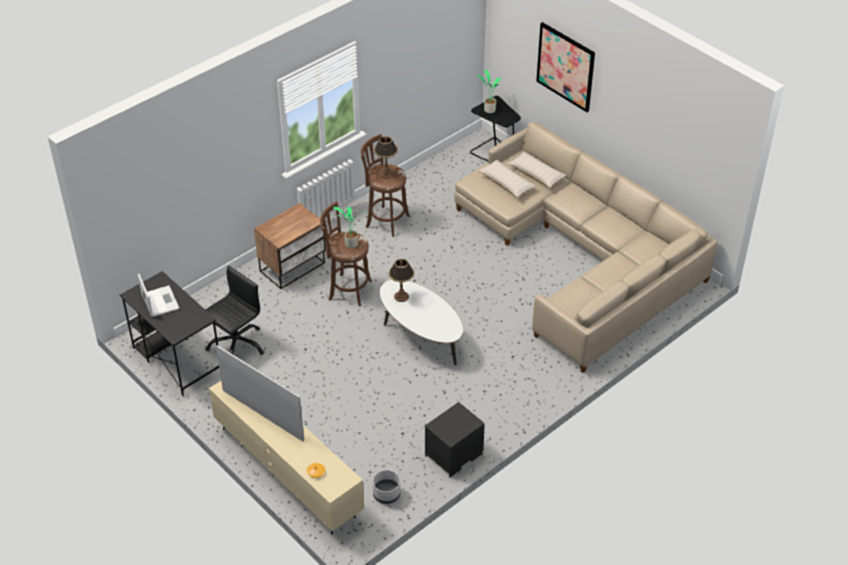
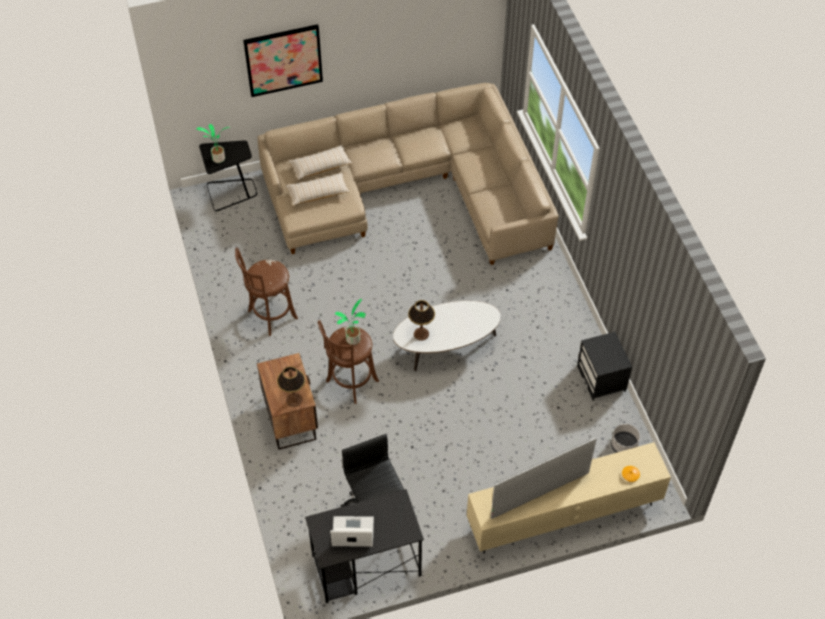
camera: 65 degrees left, 10 degrees up
table lamp [374,136,398,179] -> table lamp moved to [277,366,305,407]

